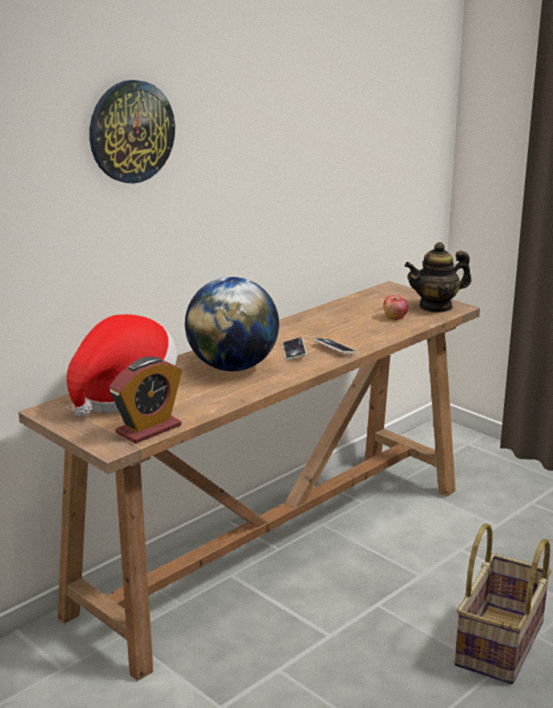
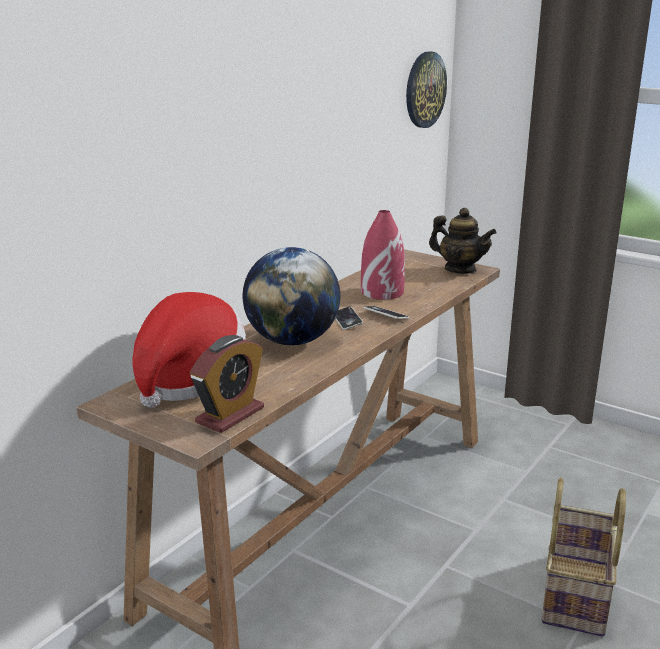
camera: 10 degrees left, 0 degrees up
wall clock [89,80,175,183] -> wall clock moved to [406,51,447,128]
apple [383,295,408,320] -> none
teapot [405,242,471,313] -> teapot turned 120 degrees counterclockwise [429,208,497,274]
none -> red vase [361,210,405,300]

